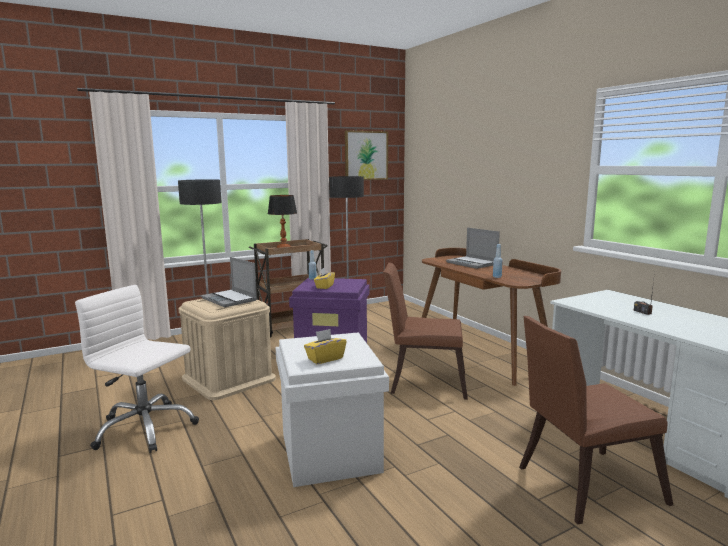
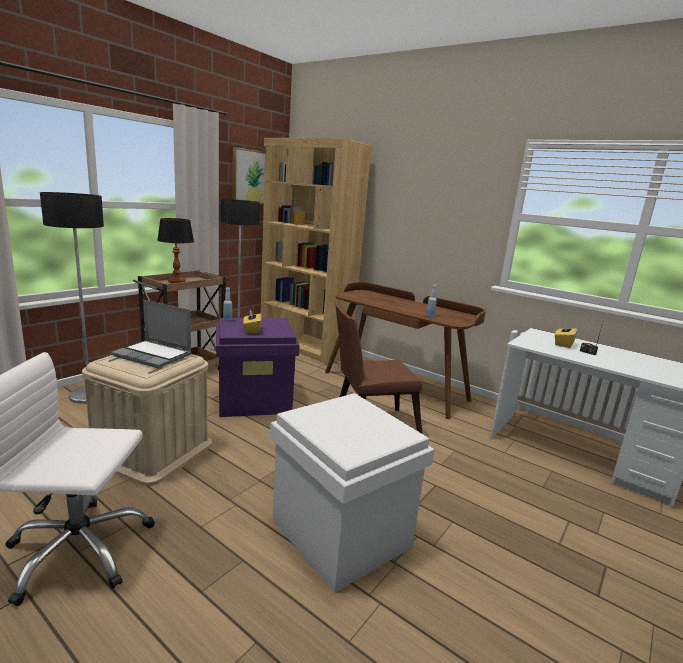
camera: 25 degrees left, 5 degrees up
yellow tissue box [304,329,347,364] -> yellow tissue box moved to [555,322,578,348]
laptop [446,228,500,269] -> none
brown chair [519,316,673,525] -> none
none -> brown bookcase [261,138,372,364]

